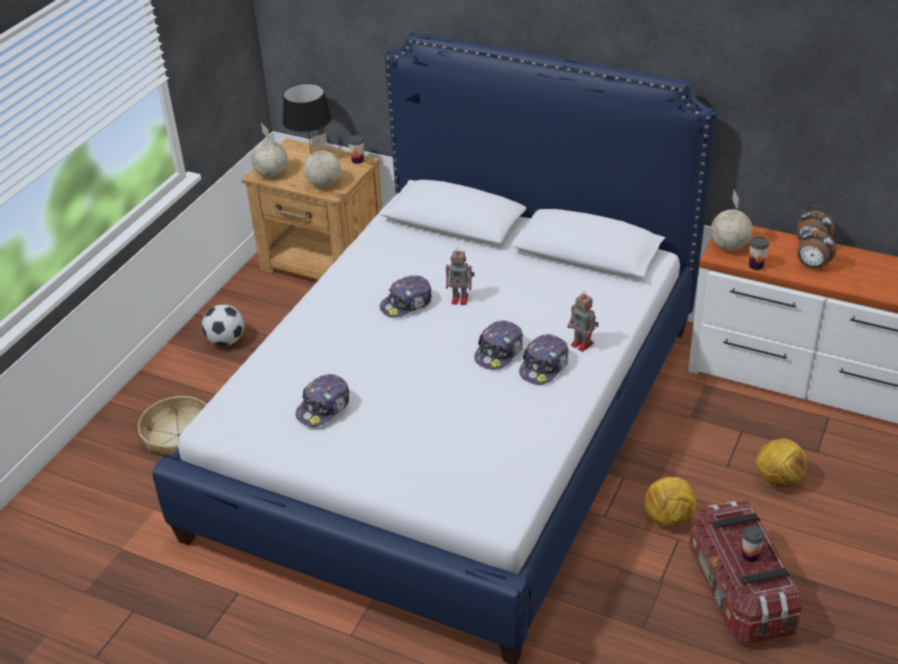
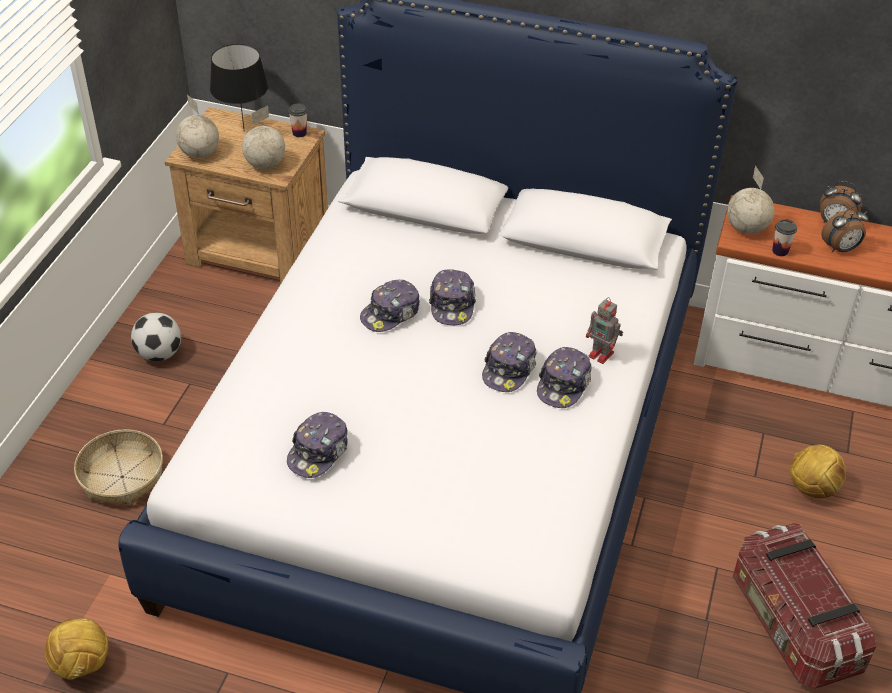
camera: 10 degrees left, 5 degrees up
toy robot [446,247,475,305] -> cap [429,269,476,325]
football [644,477,696,526] -> football moved to [45,618,109,680]
cup [742,526,765,562] -> none
alarm clock [797,225,836,270] -> alarm clock turned 45 degrees counterclockwise [821,206,868,252]

